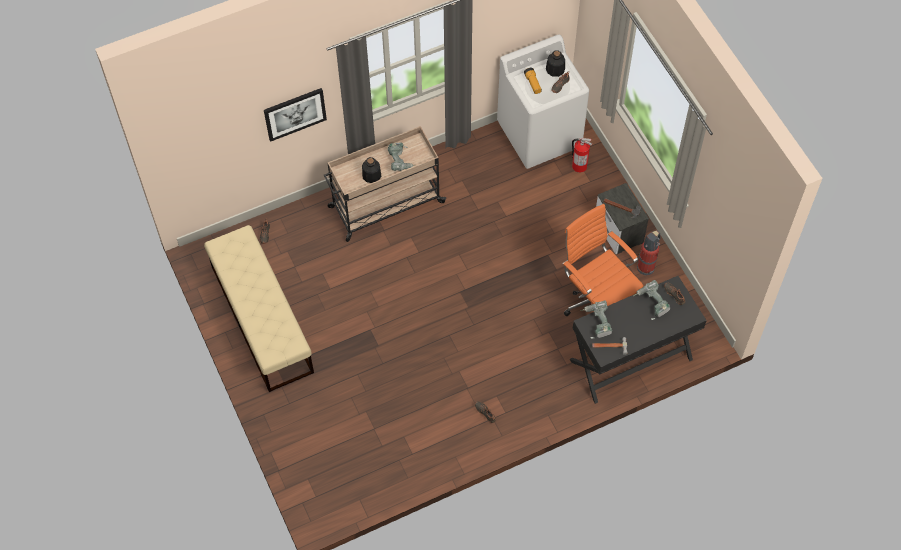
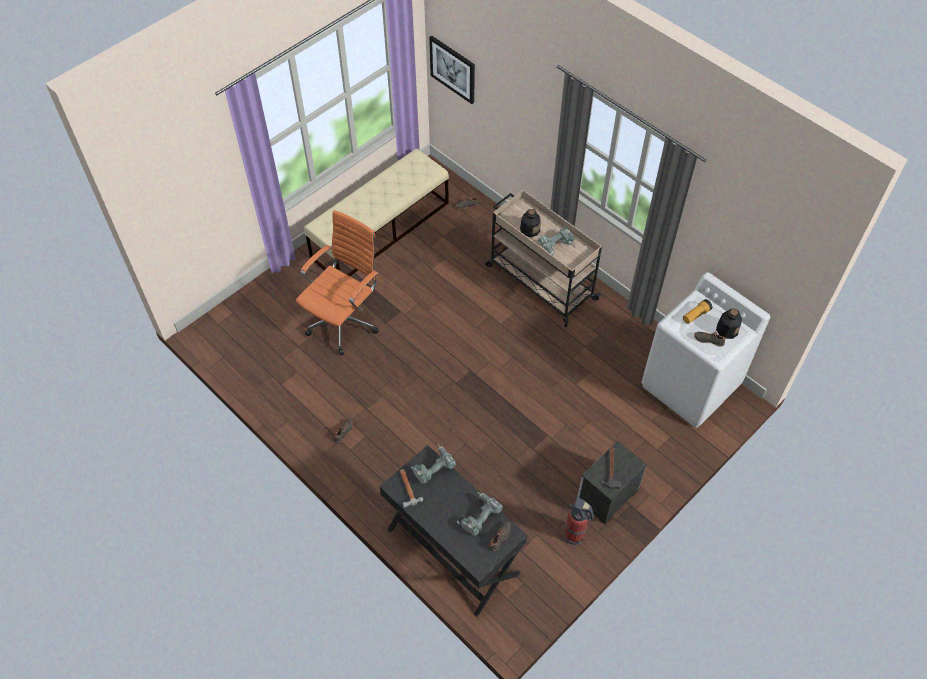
camera: 70 degrees right, 5 degrees down
picture [264,88,327,142] -> picture moved to [429,36,475,104]
orange office chair [562,204,643,316] -> orange office chair moved to [296,210,379,356]
fire extinguisher [572,138,592,173] -> none

